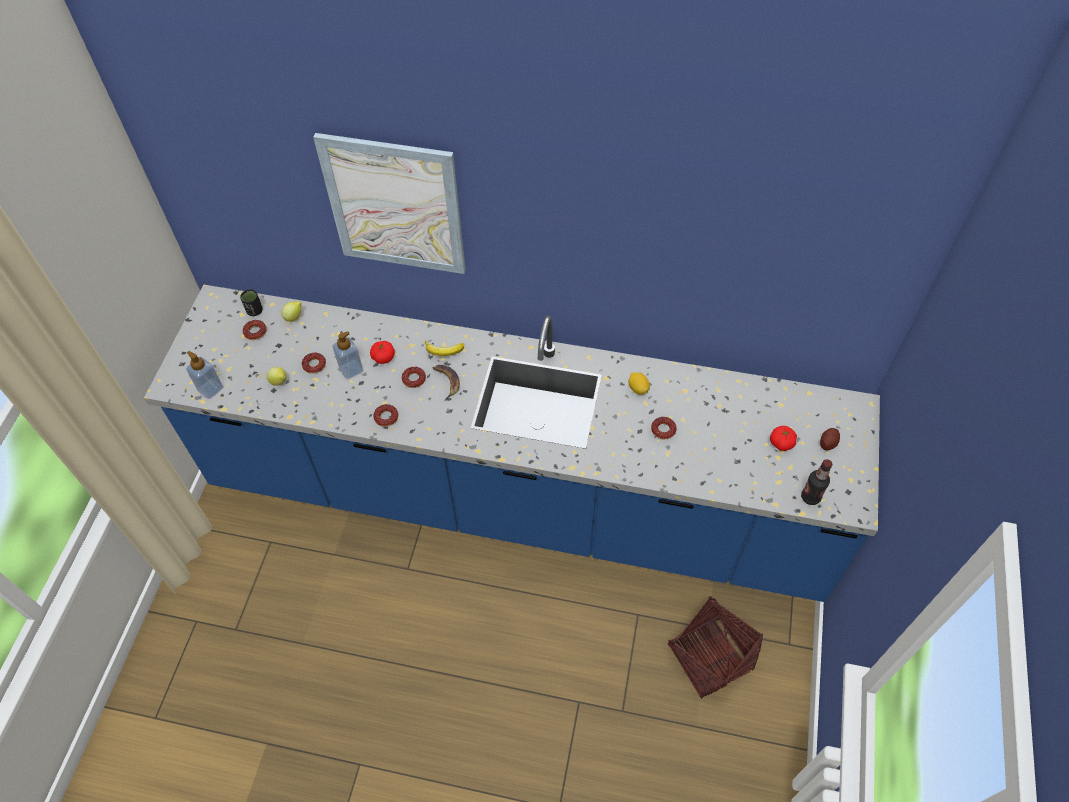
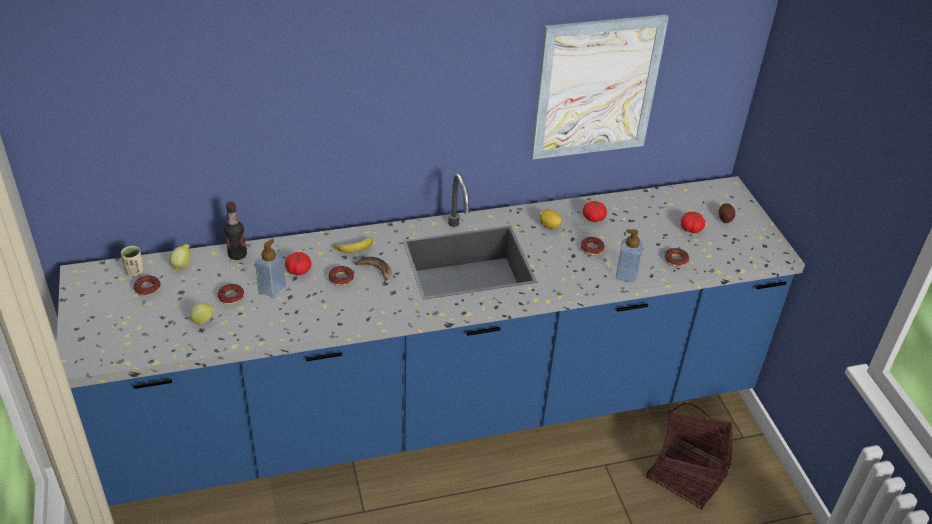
camera: 30 degrees left, 15 degrees down
soap dispenser [186,351,223,399] -> soap dispenser moved to [616,229,643,283]
black cup [240,289,263,316] -> beige cup [121,246,144,276]
picture [313,133,466,274] -> picture moved to [531,14,669,159]
donut [373,404,398,427] -> donut moved to [665,248,689,267]
bottle [801,459,832,505] -> bottle moved to [224,202,247,260]
none -> tomato [583,201,607,222]

